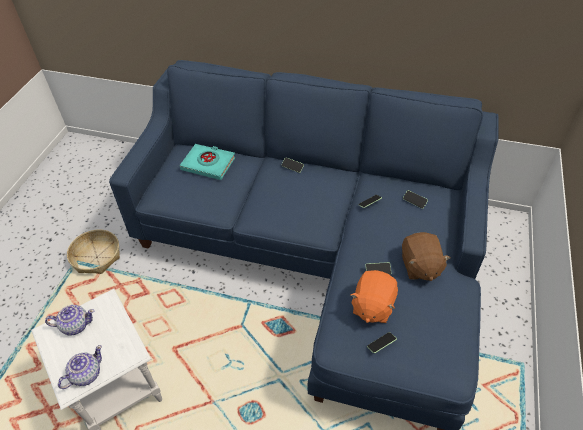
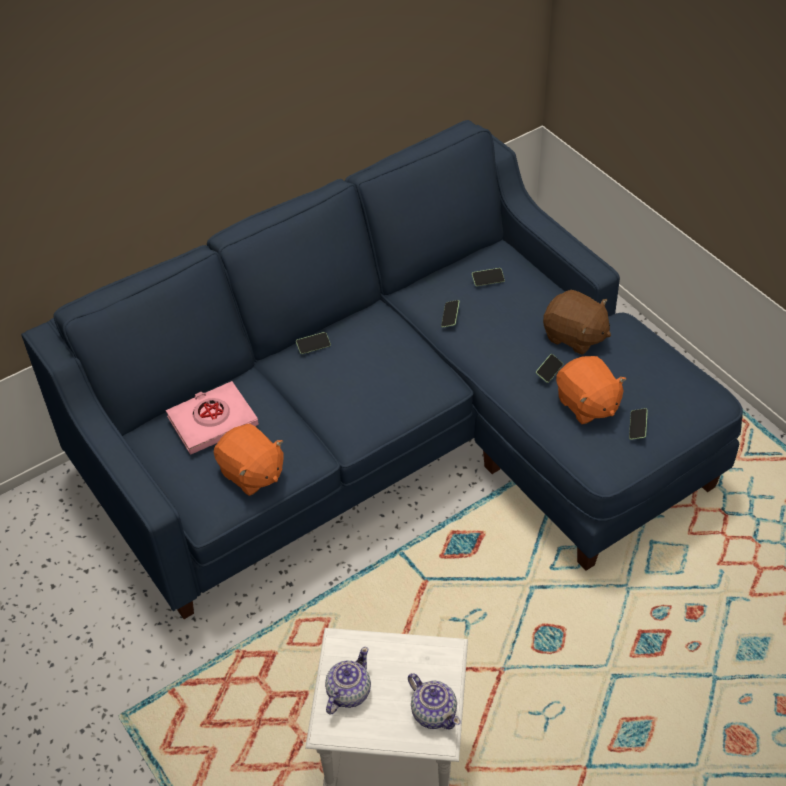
camera: 50 degrees left, 0 degrees up
teapot [58,345,102,389] -> teapot turned 150 degrees clockwise [408,673,461,730]
basket [67,229,120,274] -> none
turquoise book [179,144,235,180] -> pink book [166,381,259,455]
none -> orange plush toy [214,424,283,496]

